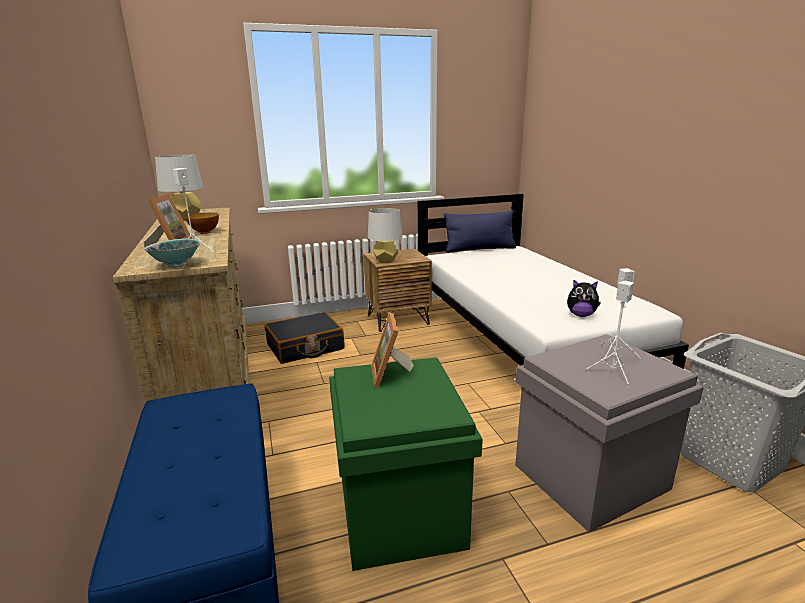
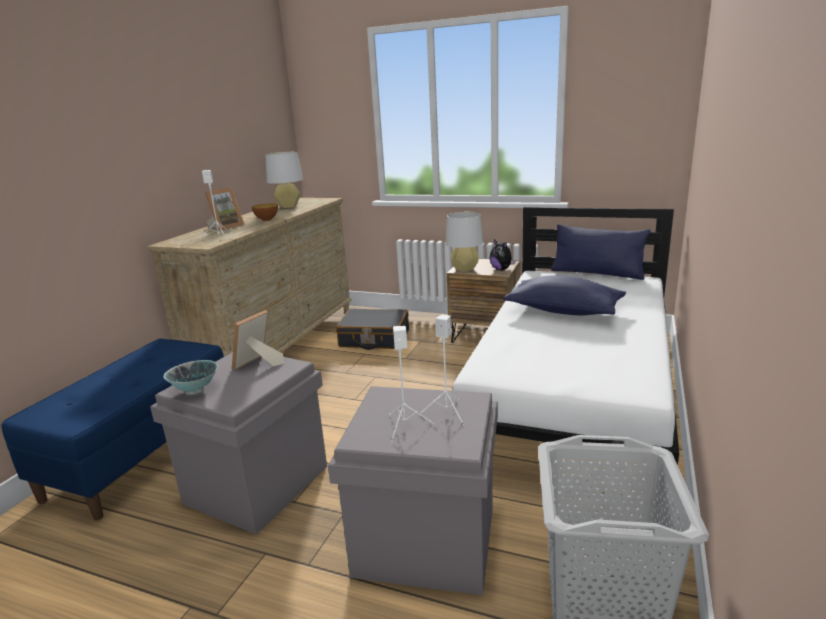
camera: 40 degrees right, 0 degrees up
bowl [144,239,201,268] -> bowl moved to [164,360,218,394]
green storage box [329,357,483,571] -> grey storage box [150,352,327,535]
plush toy [567,280,601,317] -> plush toy moved to [490,239,516,270]
none -> blue pillow [503,276,626,316]

